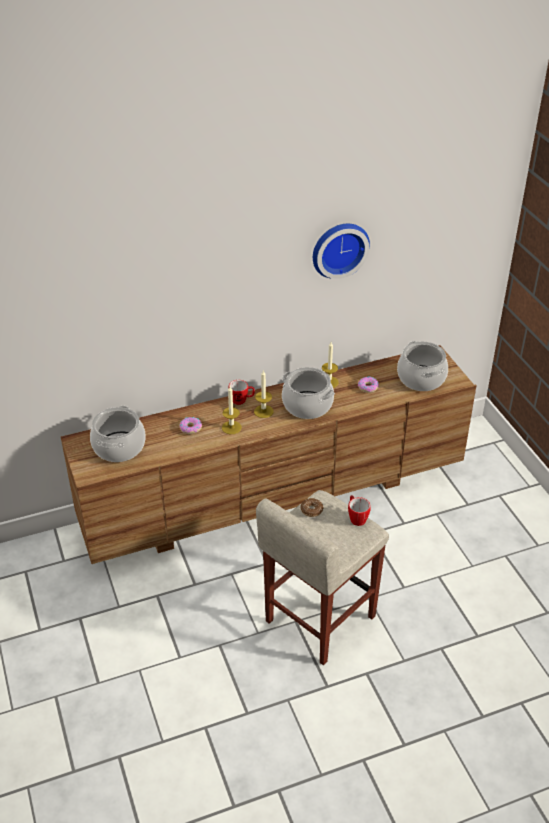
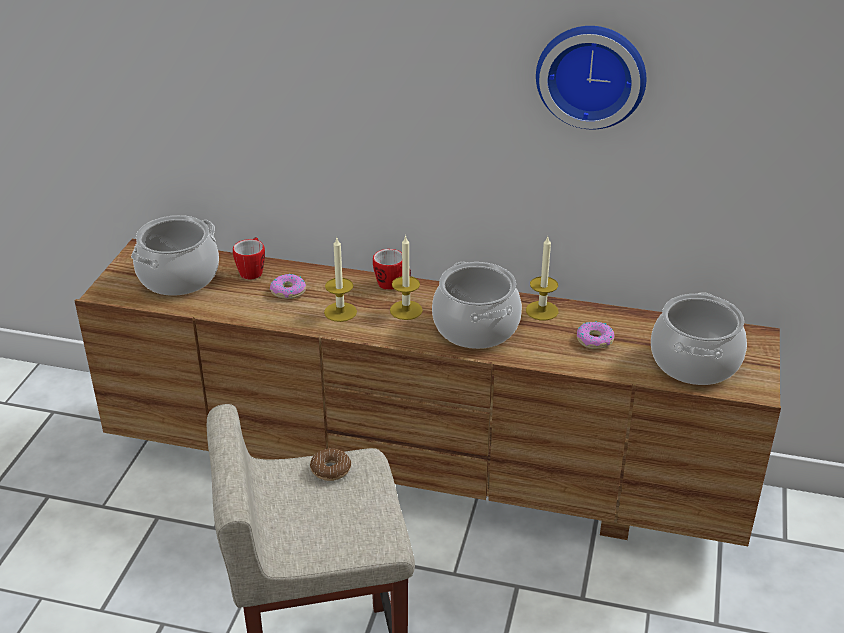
camera: 35 degrees right, 5 degrees down
mug [348,495,371,526] -> mug moved to [233,237,265,280]

